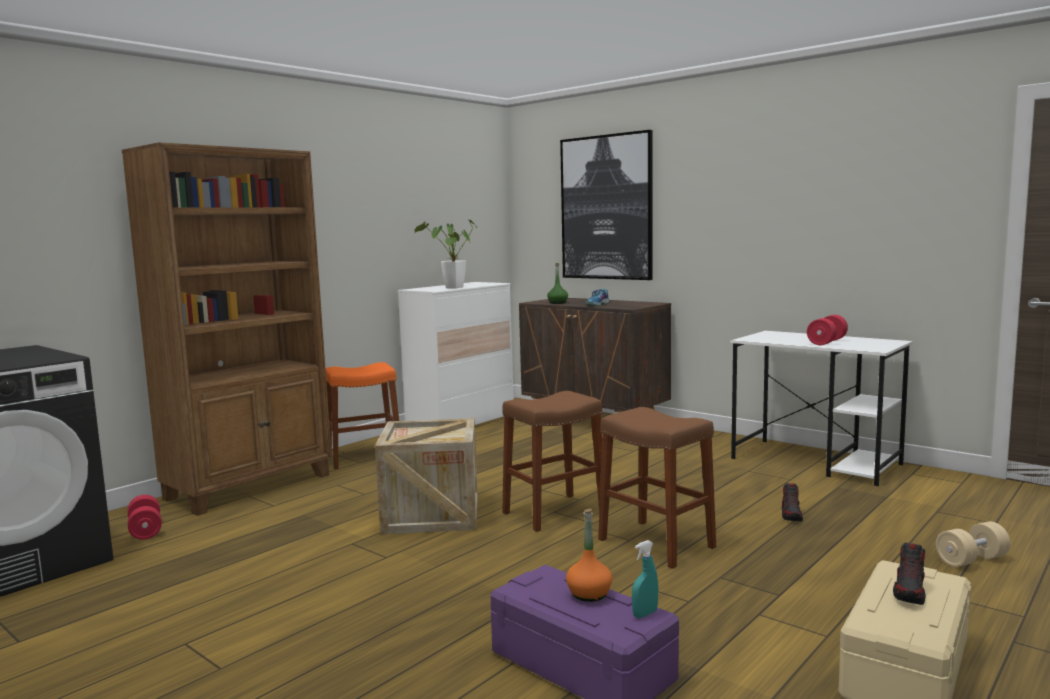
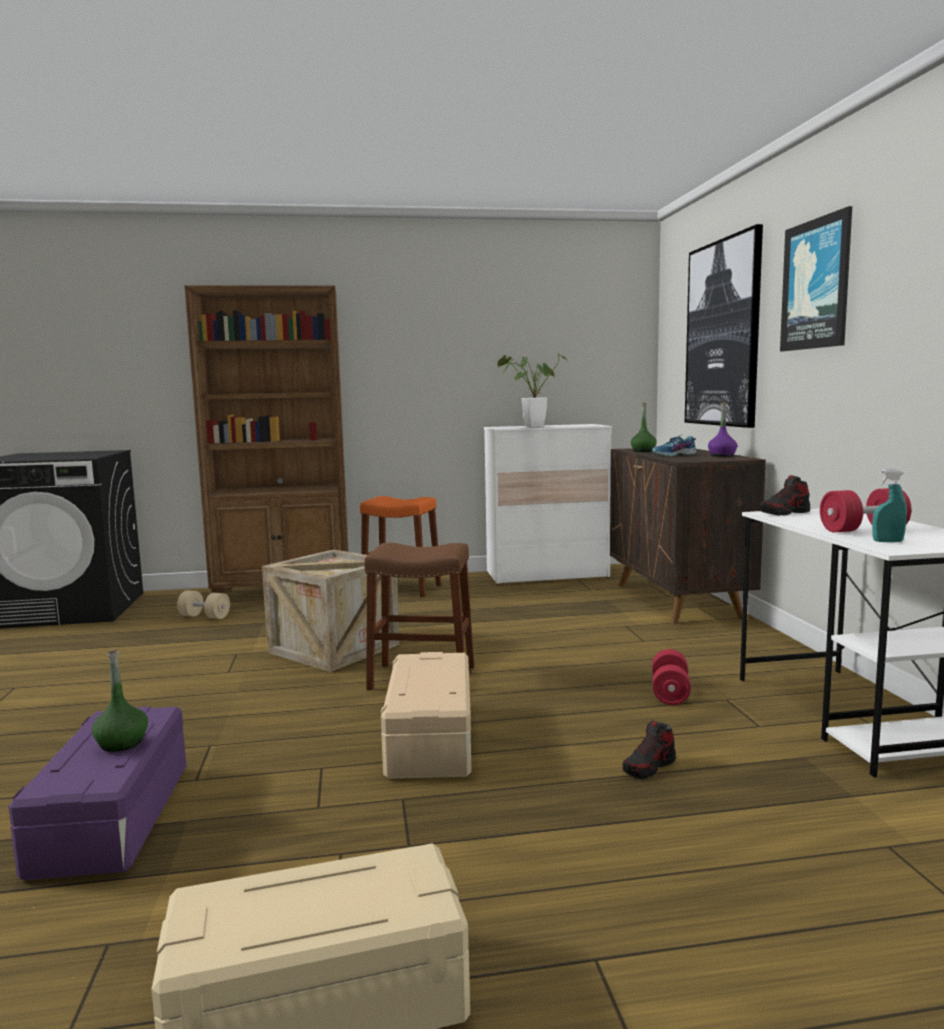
camera: 40 degrees right, 0 degrees up
red dumbbell [128,495,162,540] -> red dumbbell moved to [652,649,691,705]
orange bottle [566,509,612,602] -> green bottle [92,649,148,752]
brown stool [598,407,716,569] -> beige storage box [381,652,471,779]
turquoise spray bottle [632,540,658,618] -> turquoise spray bottle moved to [872,469,907,542]
shoe [893,542,925,605] -> shoe moved to [760,475,810,515]
beige dumbbell [936,521,1010,567] -> beige dumbbell moved to [177,591,230,619]
none -> purple bottle [708,402,737,457]
none -> picture [780,206,852,351]

